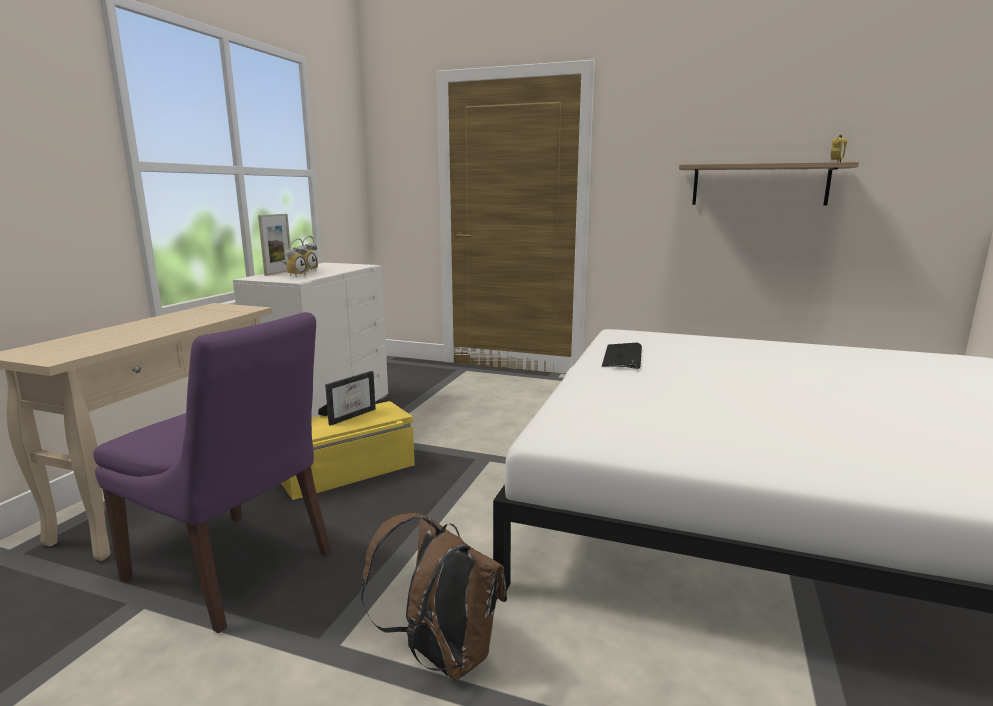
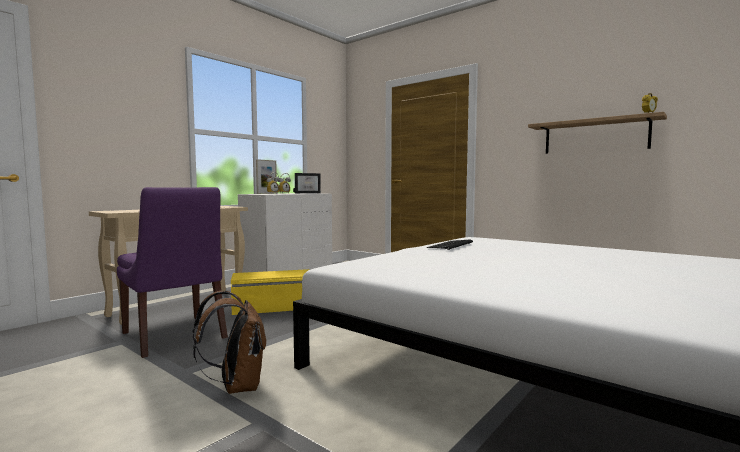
camera: 20 degrees right, 10 degrees down
picture frame [318,371,376,426] -> picture frame moved to [293,173,321,193]

